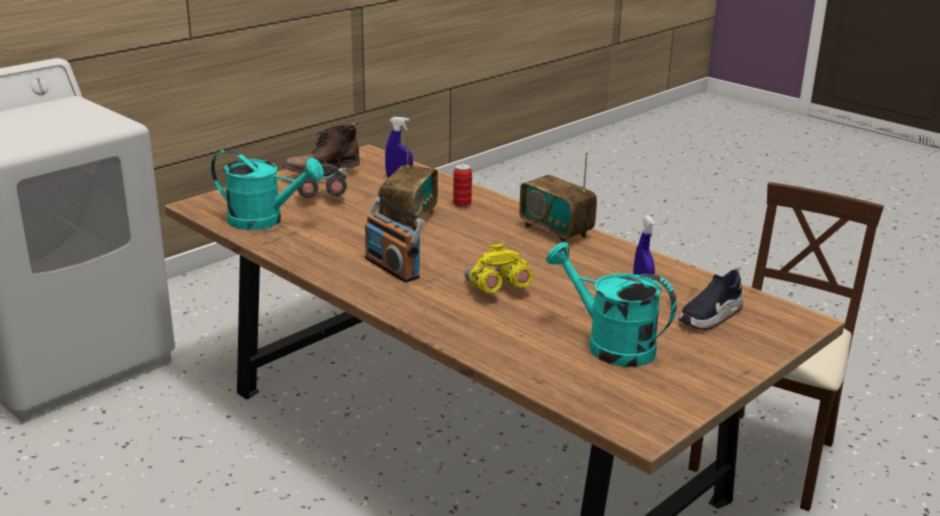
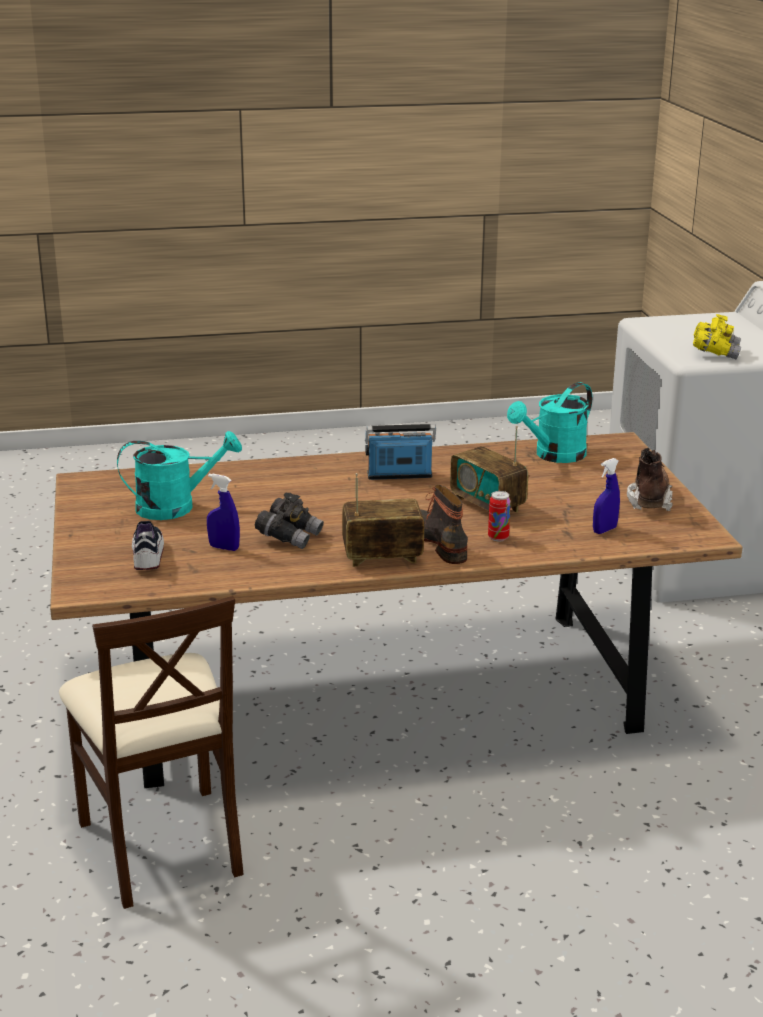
camera: 125 degrees right, 0 degrees up
grey binoculars [296,159,347,198] -> grey binoculars moved to [254,493,324,549]
yellow binoculars [465,244,533,293] -> yellow binoculars moved to [693,314,741,359]
none -> boot [420,485,468,564]

